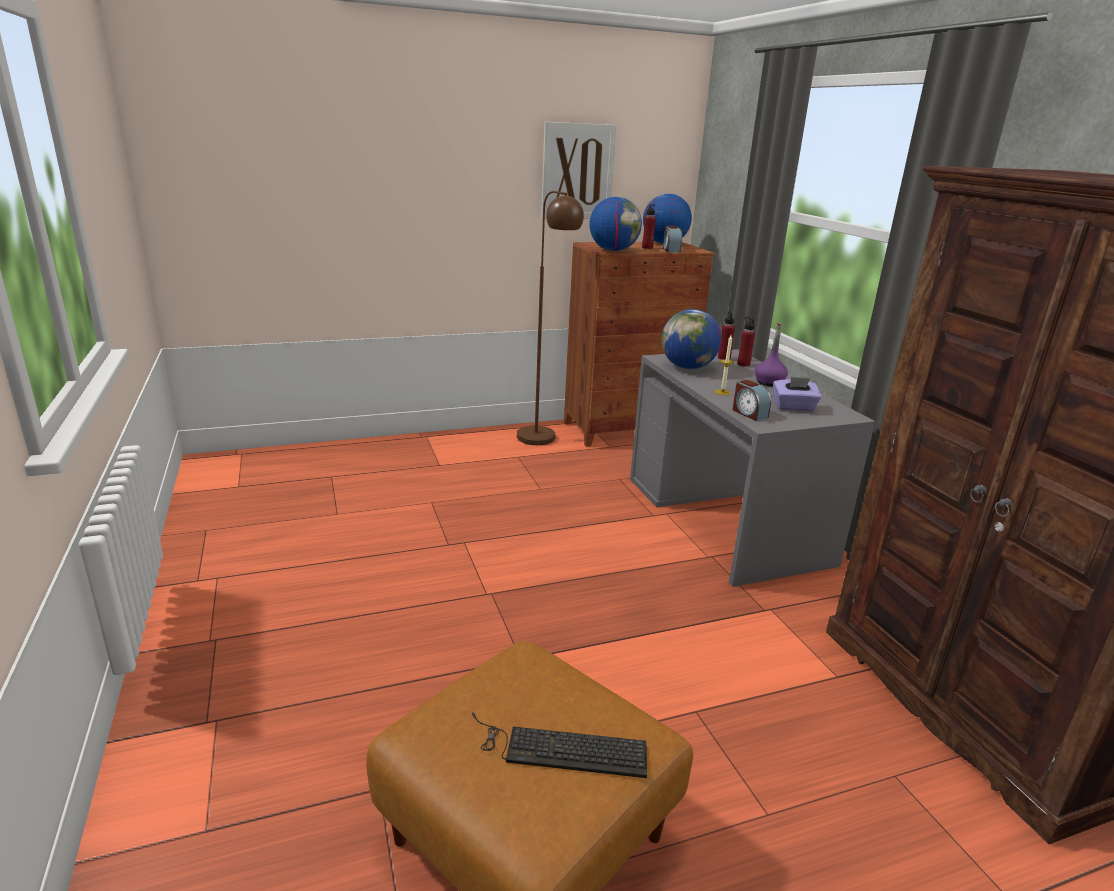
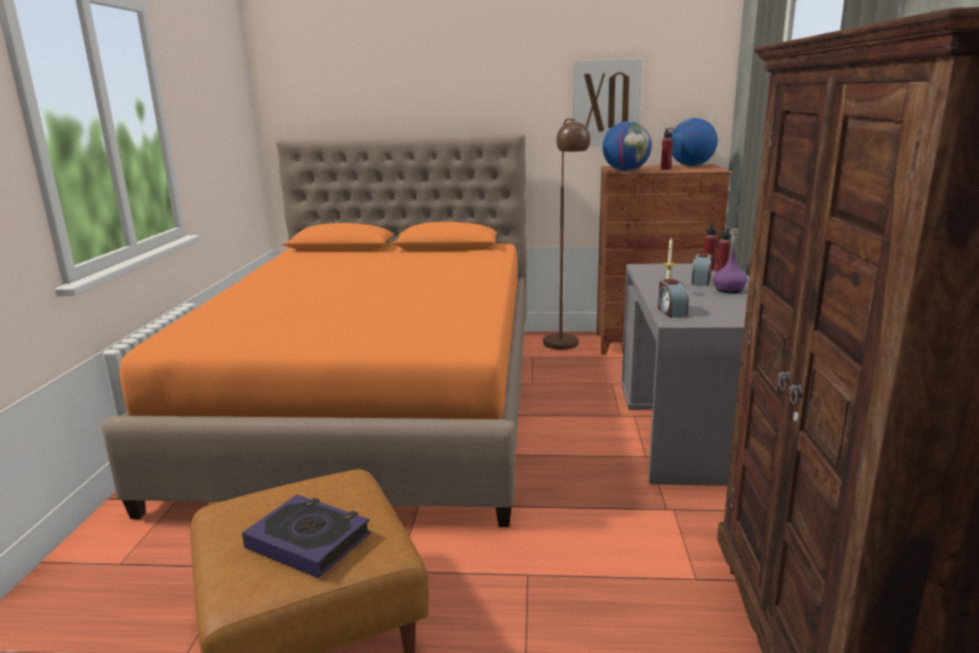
camera: 25 degrees right, 5 degrees down
keyboard [472,712,647,778] -> book [242,495,371,578]
globe [661,309,721,369] -> none
alarm clock [663,226,682,253] -> alarm clock moved to [692,253,712,286]
purple tissue box [773,377,822,411] -> none
none -> orange bed [101,134,527,527]

